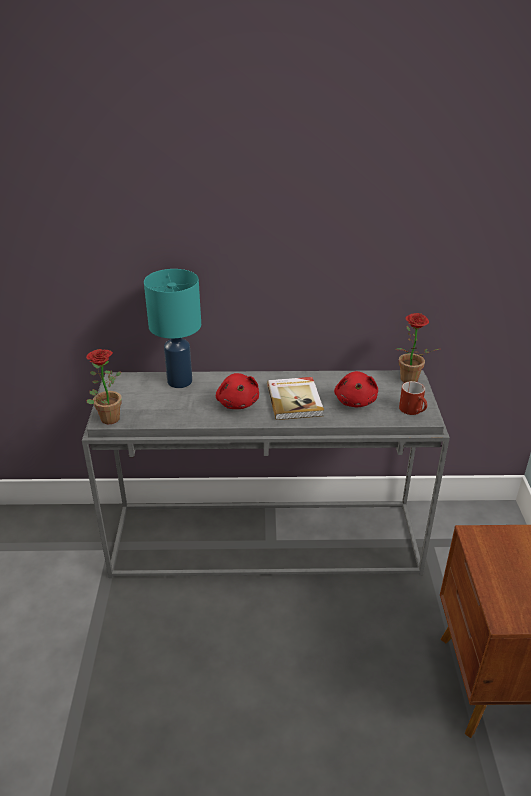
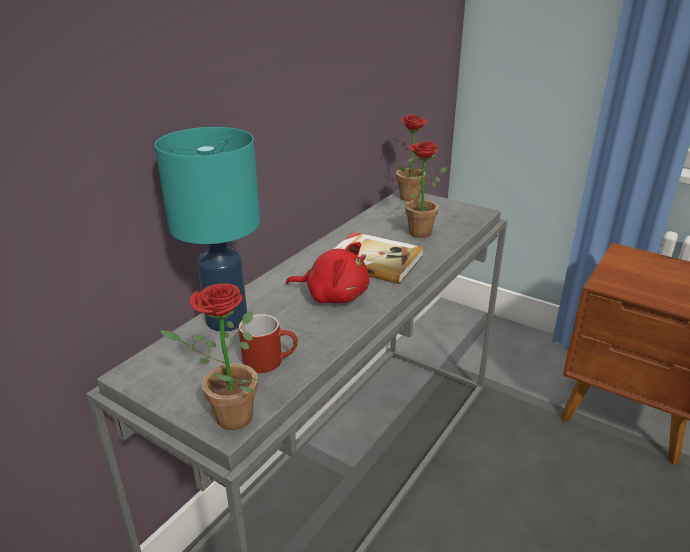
camera: 55 degrees left, 5 degrees down
red plush toy [334,371,378,407] -> potted plant [396,141,447,238]
red mug [399,381,427,415] -> red mug moved to [239,314,298,373]

